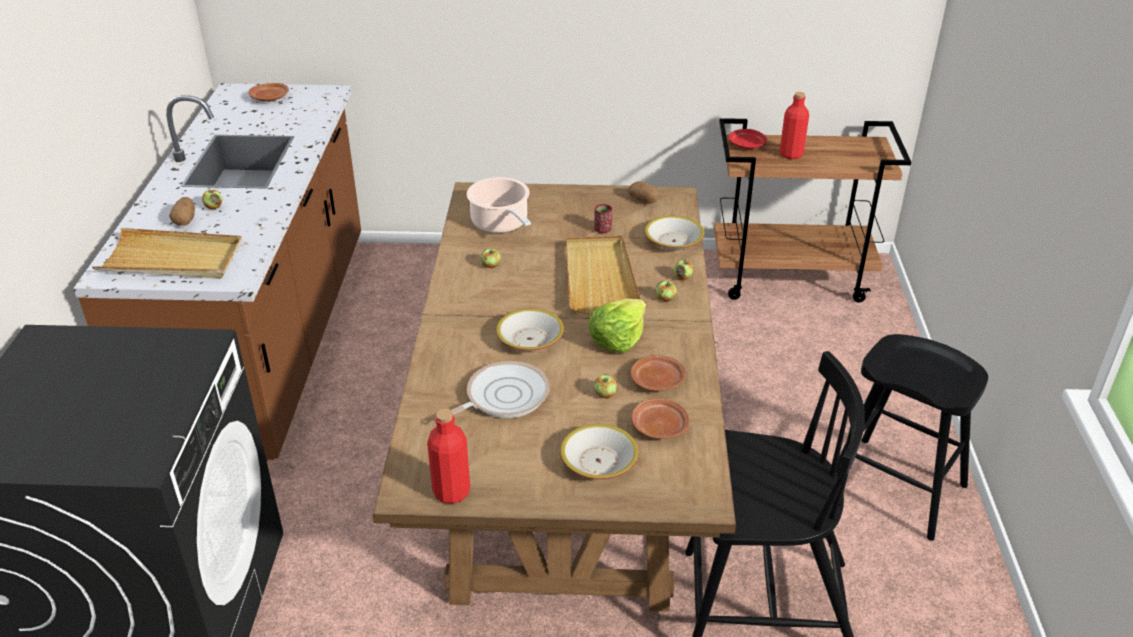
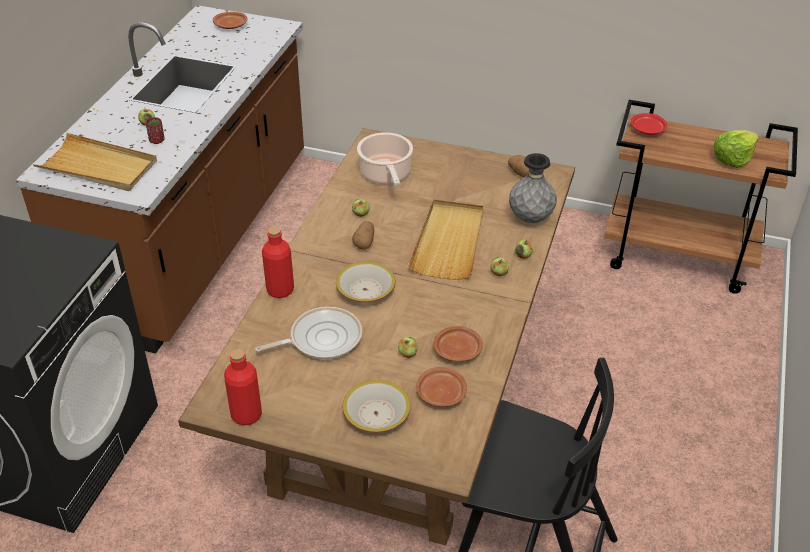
camera: 15 degrees right, 5 degrees up
potato [169,197,195,226] -> potato moved to [352,221,374,250]
lettuce [589,299,646,353] -> lettuce moved to [714,130,759,168]
red cup [594,204,612,233] -> red cup moved to [146,118,165,144]
bowl [645,216,705,250] -> grey vase [509,153,557,223]
red bottle [780,92,809,159] -> red bottle moved to [262,227,294,298]
black stool [836,334,988,541] -> none

